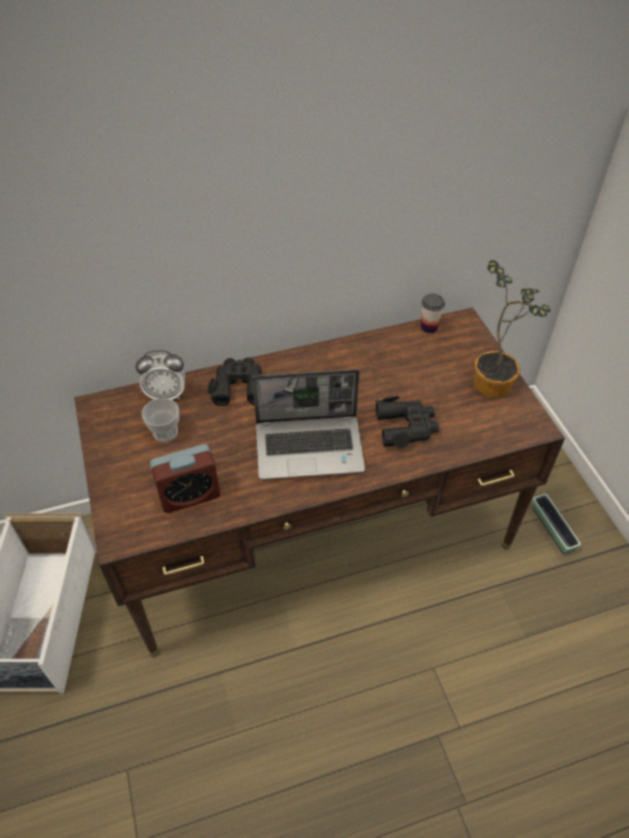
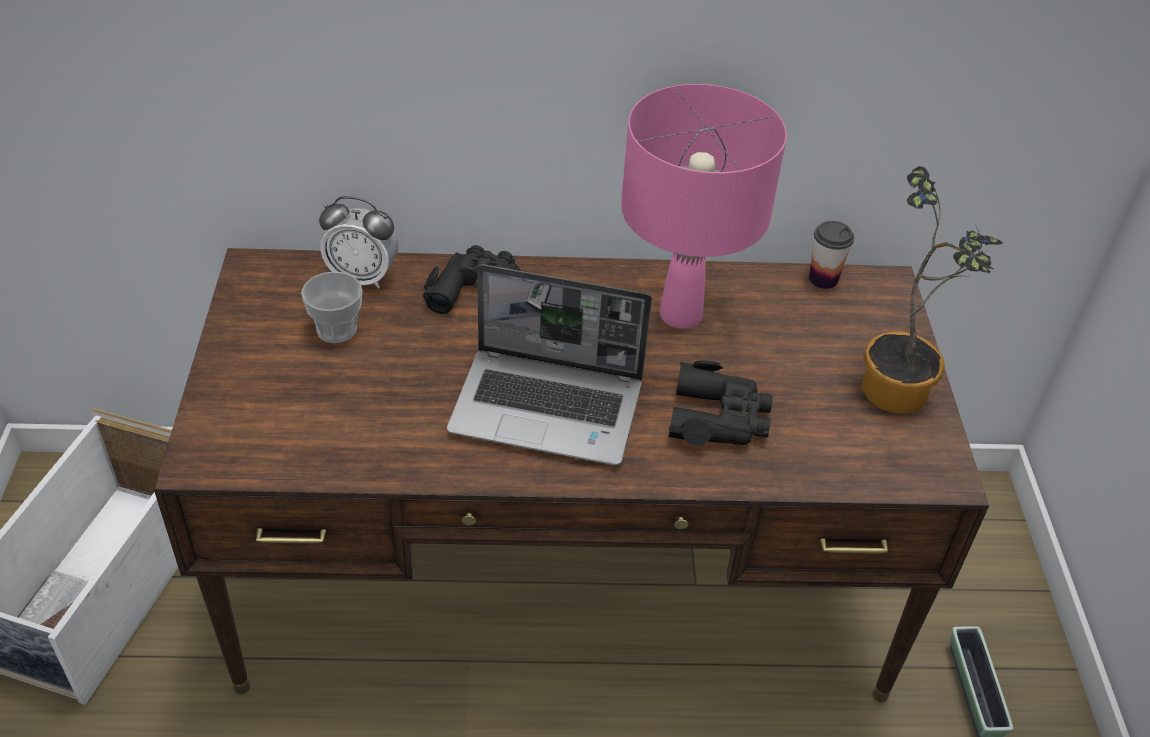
camera: 15 degrees right, 5 degrees down
alarm clock [150,444,220,513] -> none
none -> pink table lamp [621,84,787,329]

